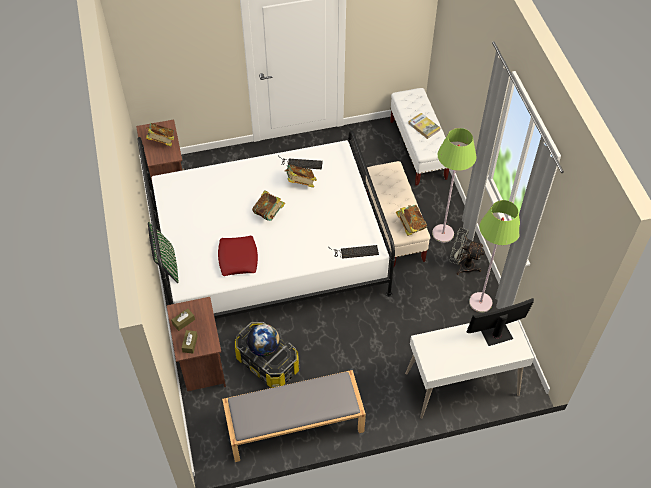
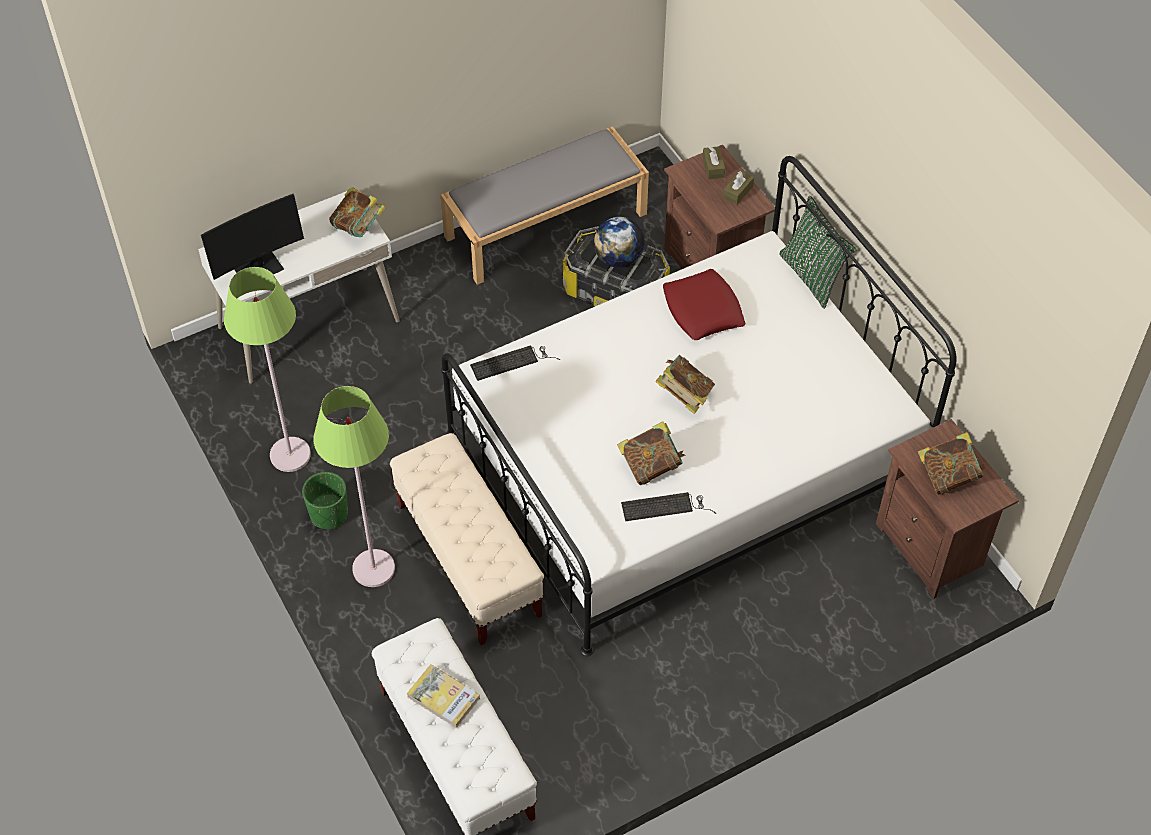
camera: 165 degrees right, 0 degrees up
book [396,205,427,236] -> book moved to [329,187,386,237]
grey fan [449,228,485,275] -> green planter [302,472,348,529]

